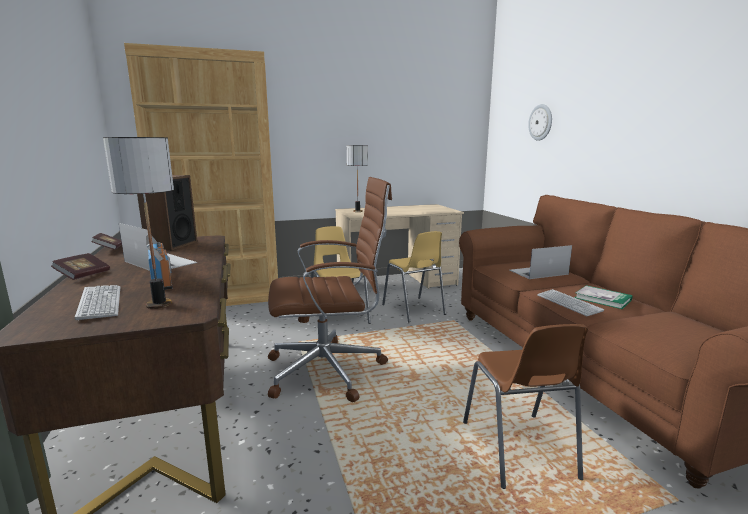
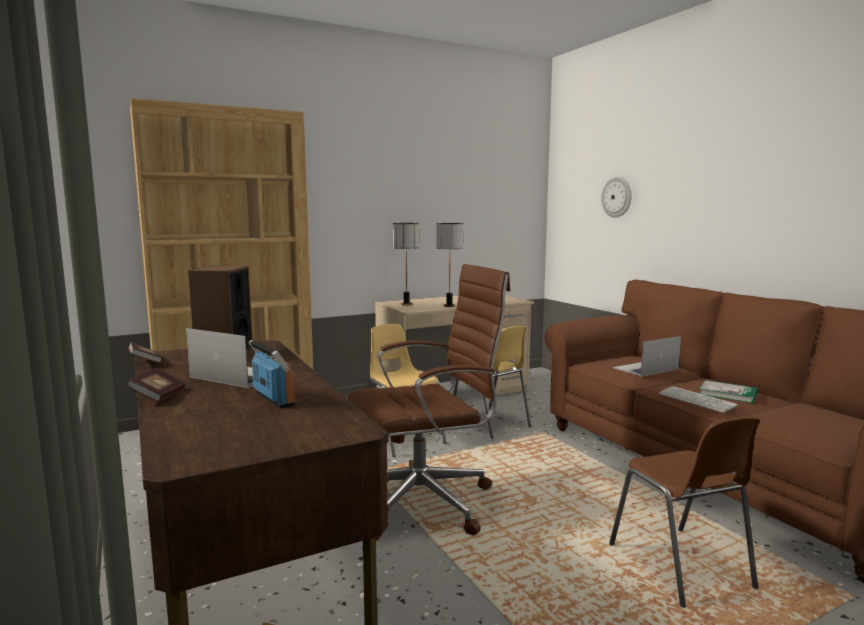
camera: 10 degrees left, 5 degrees down
keyboard [75,285,120,320] -> none
table lamp [103,137,174,309] -> table lamp moved to [437,223,463,307]

